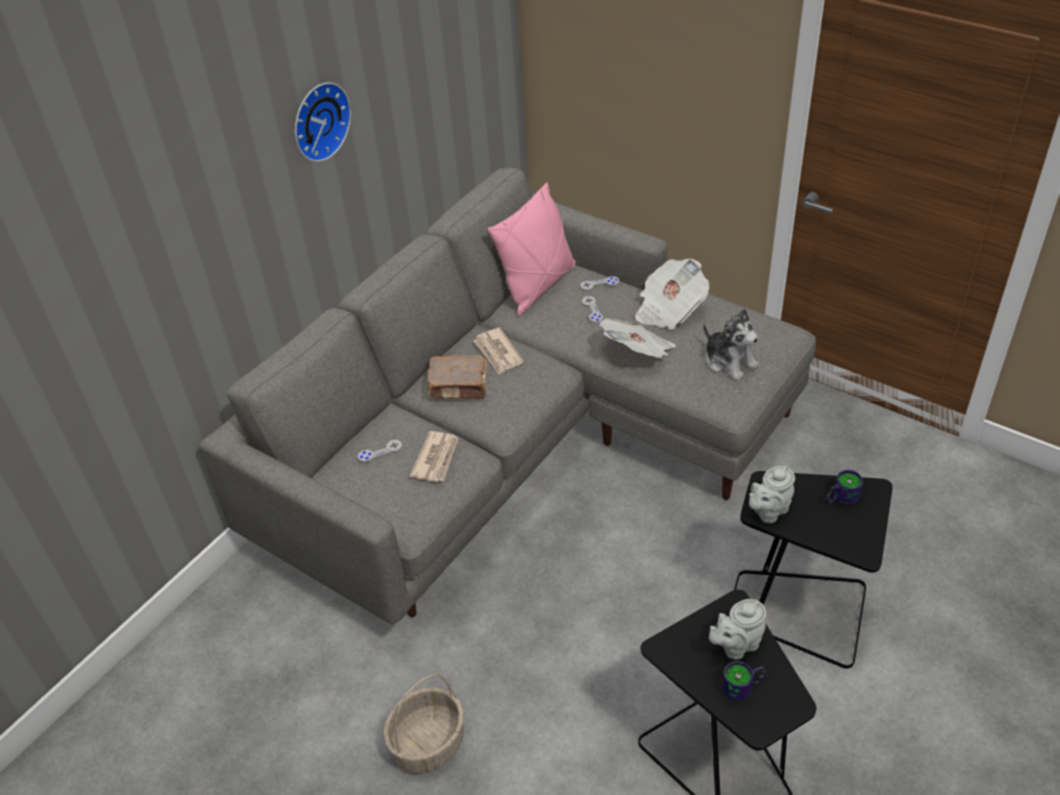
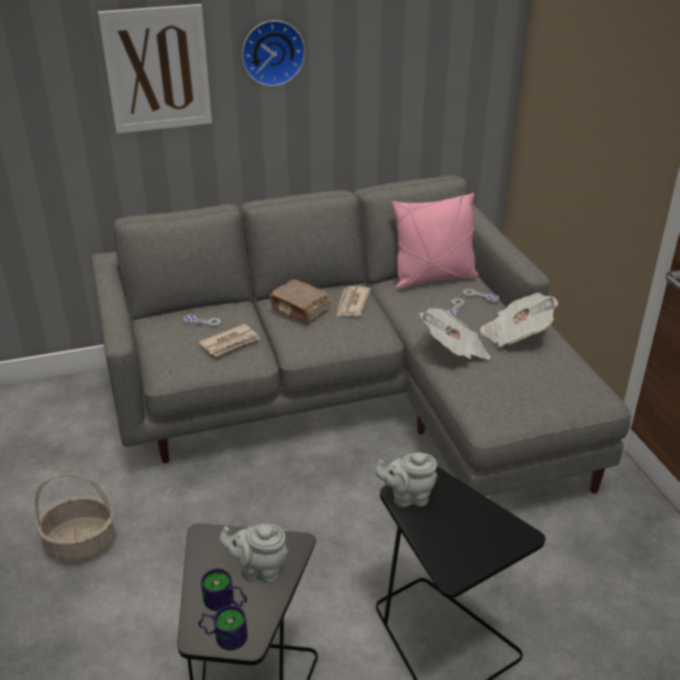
camera: 35 degrees right, 10 degrees down
plush toy [703,308,759,381] -> none
mug [826,470,863,505] -> mug moved to [198,605,248,650]
none -> picture [98,4,212,134]

